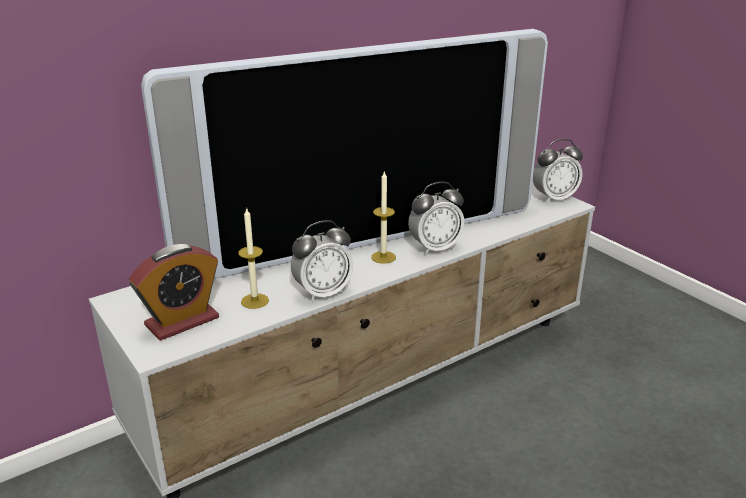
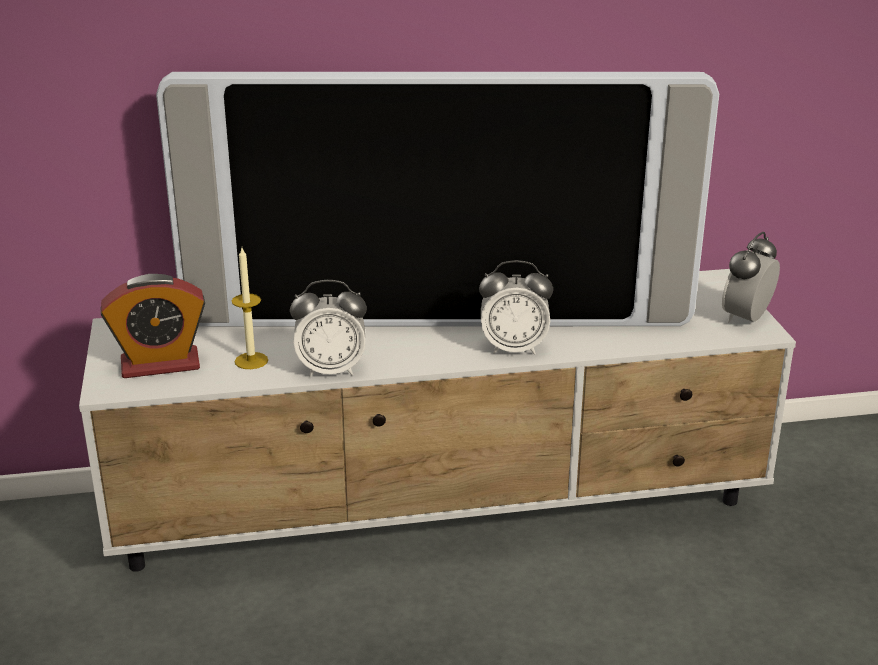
camera: 25 degrees right, 0 degrees up
candle [371,172,396,264] -> none
alarm clock [533,139,583,203] -> alarm clock turned 120 degrees clockwise [722,232,780,323]

